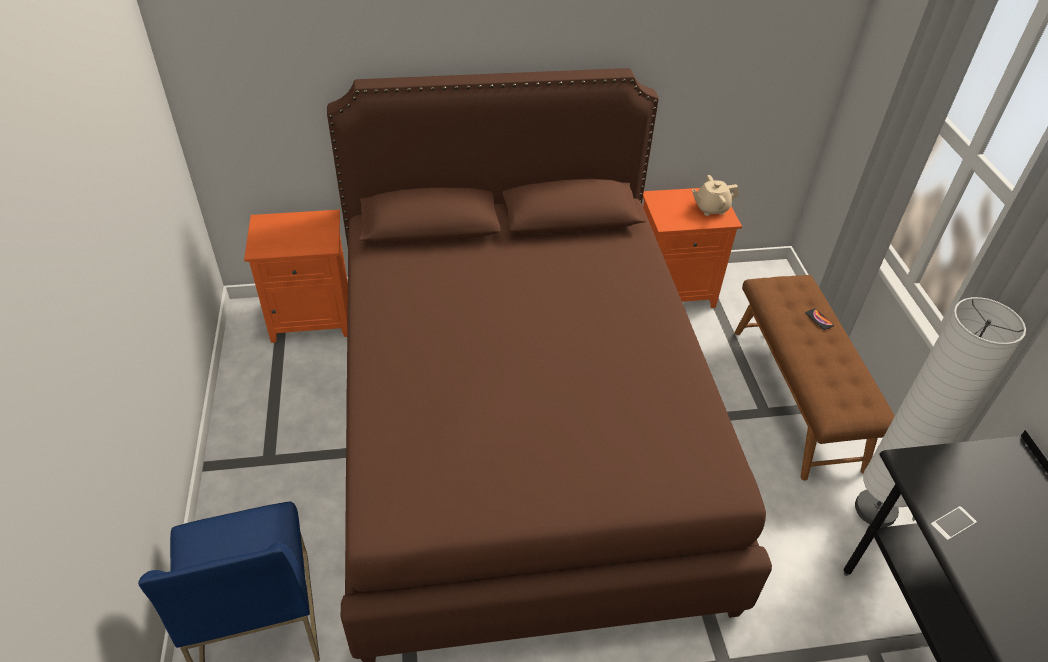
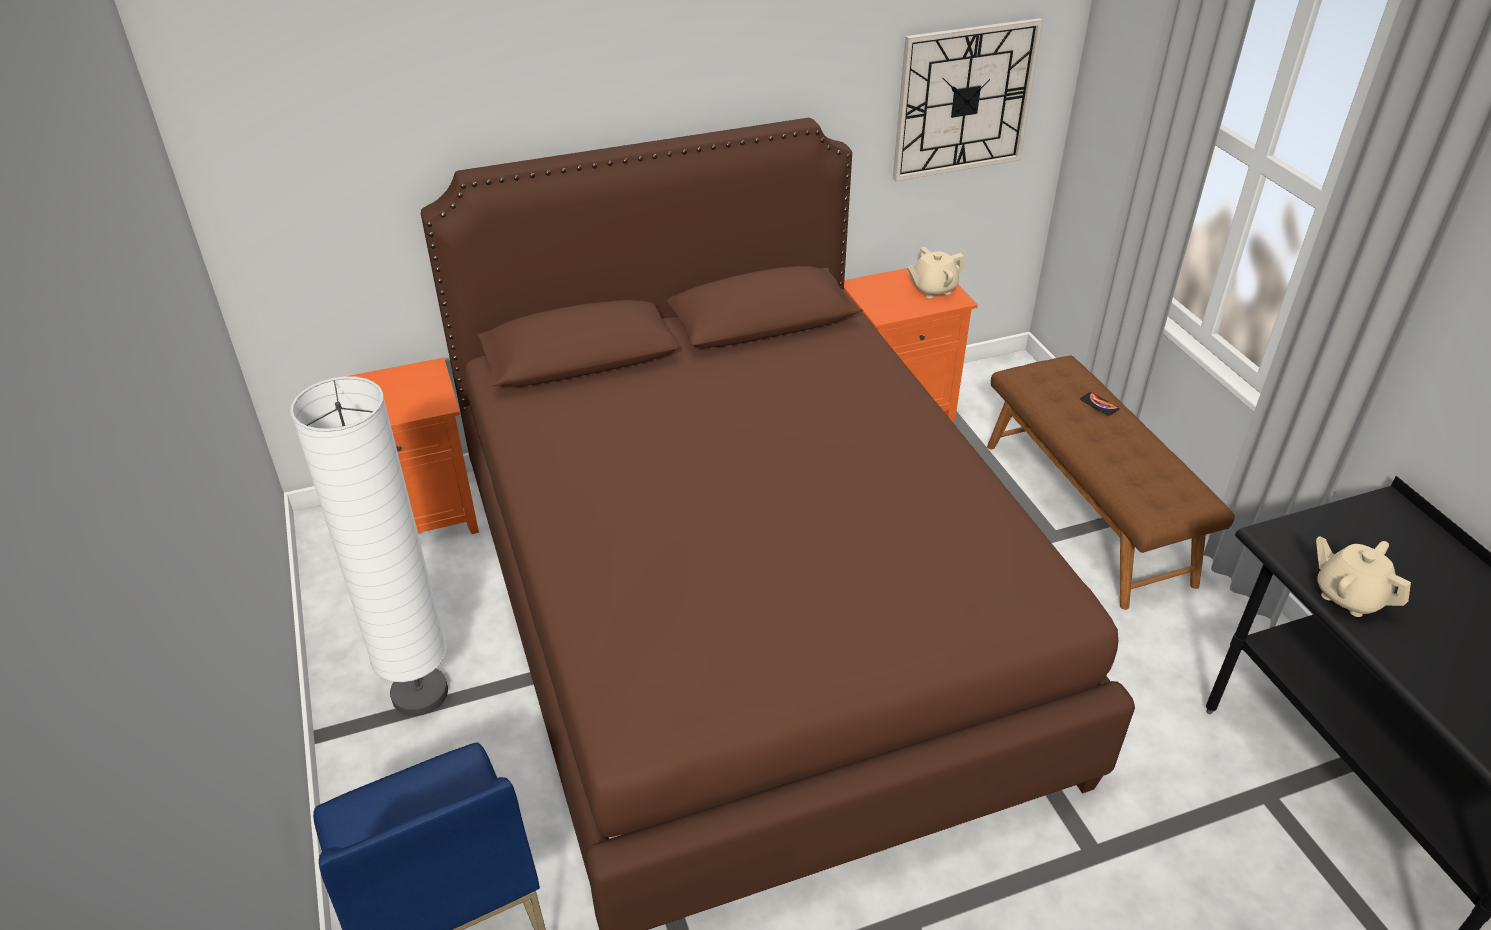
camera: 10 degrees left, 5 degrees down
white floor lamp [855,297,1026,527] -> white floor lamp moved to [290,376,448,716]
phone [931,506,977,540] -> beige teapot [1316,536,1411,617]
none -> wall clock [893,18,1043,181]

